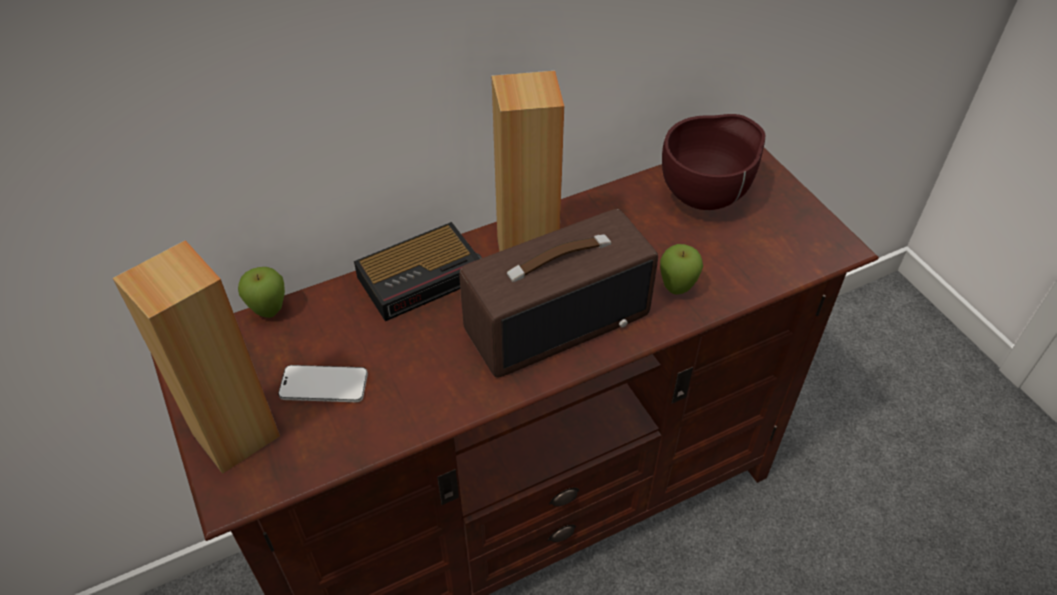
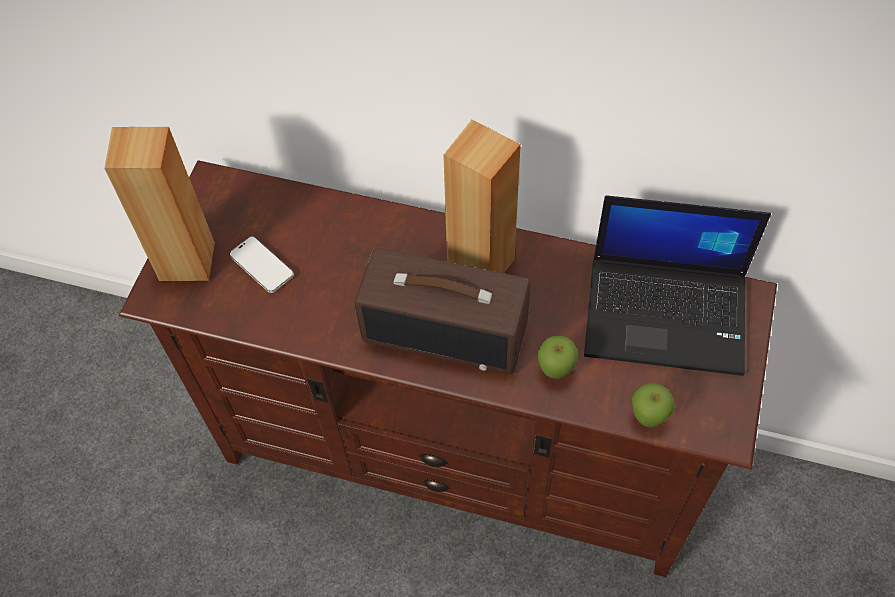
camera: 45 degrees right, 10 degrees up
apple [238,267,285,318] -> apple moved to [632,383,675,427]
alarm clock [354,222,482,321] -> none
brown bowl [662,114,765,210] -> laptop [584,195,771,376]

